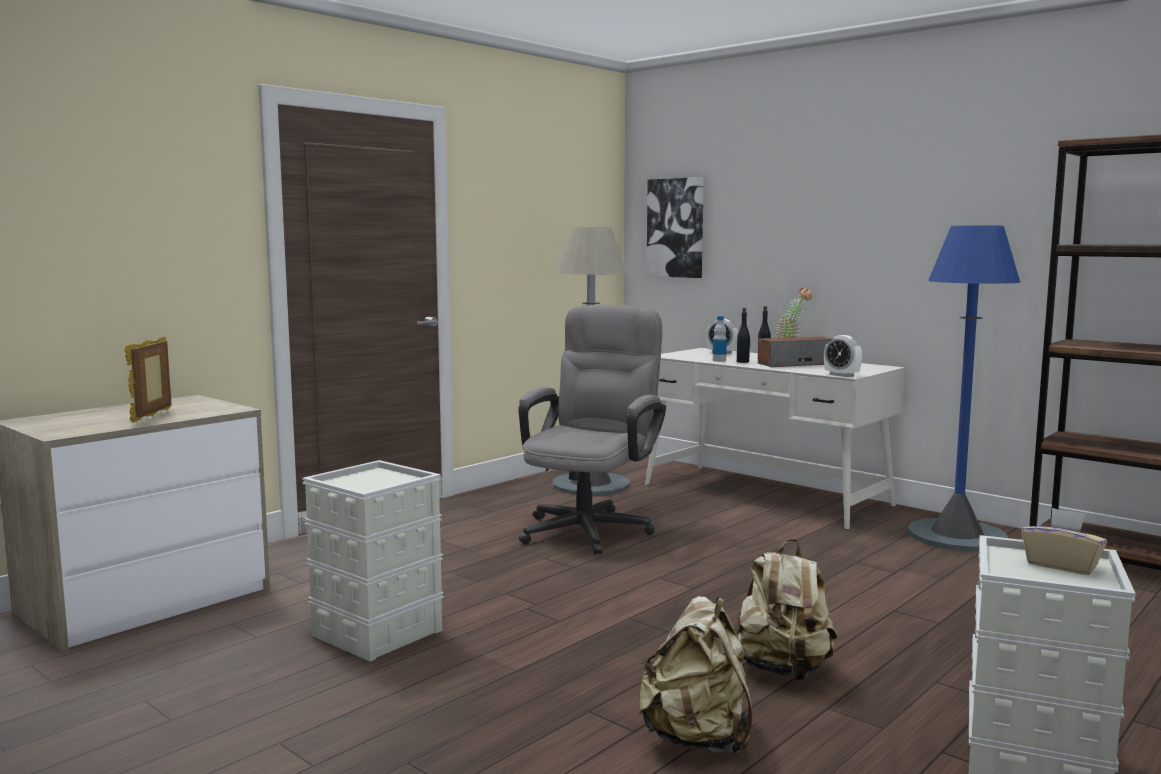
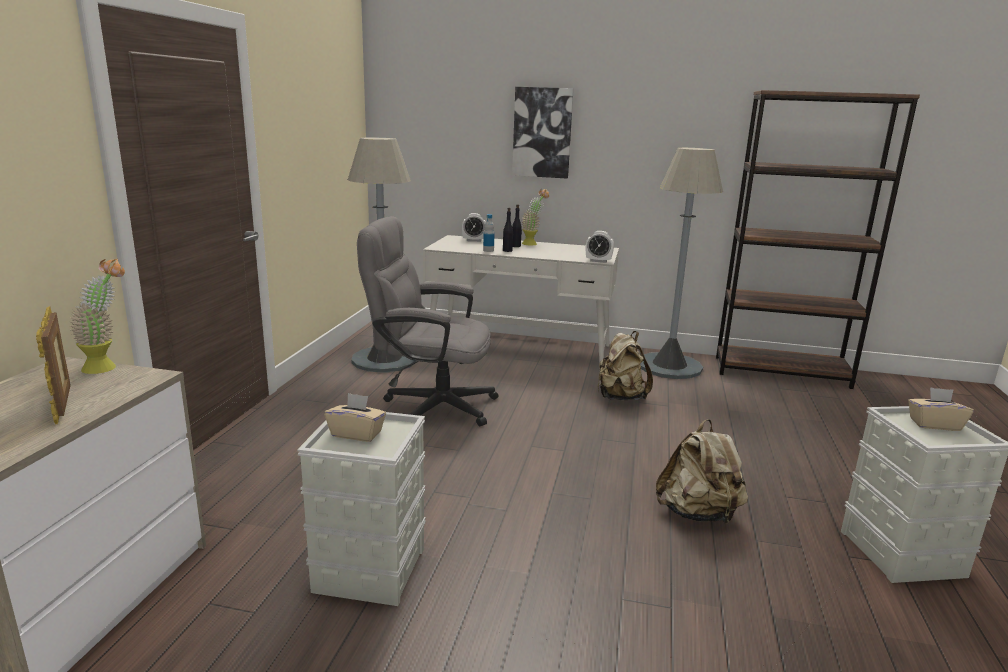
camera: 30 degrees left, 10 degrees up
grey office chair [518,305,666,555] -> grey office chair turned 75 degrees counterclockwise [357,216,499,426]
beige backpack [639,596,753,755] -> beige backpack moved to [598,331,653,400]
picture [646,177,704,278] -> picture moved to [512,87,574,179]
speaker [758,336,834,367] -> none
blue floor lamp [907,226,1020,552] -> grey floor lamp [640,148,723,379]
none -> potted plant [70,259,125,374]
none -> beige tissue box [325,393,386,442]

